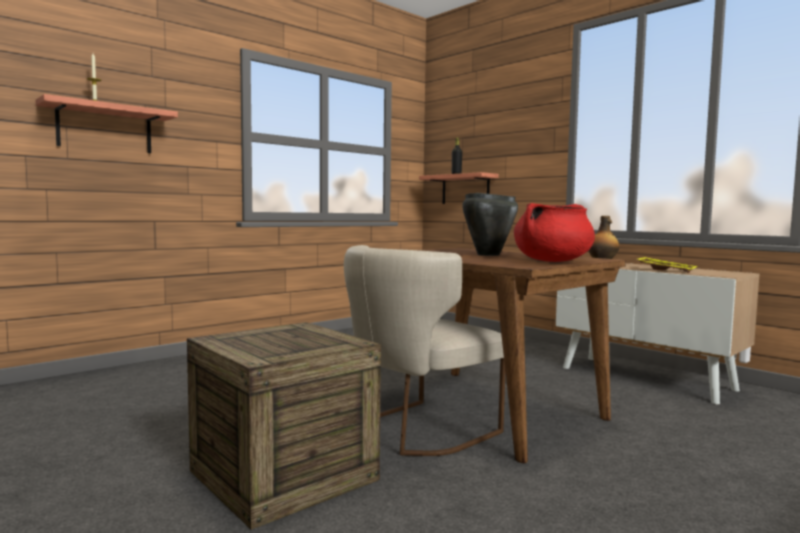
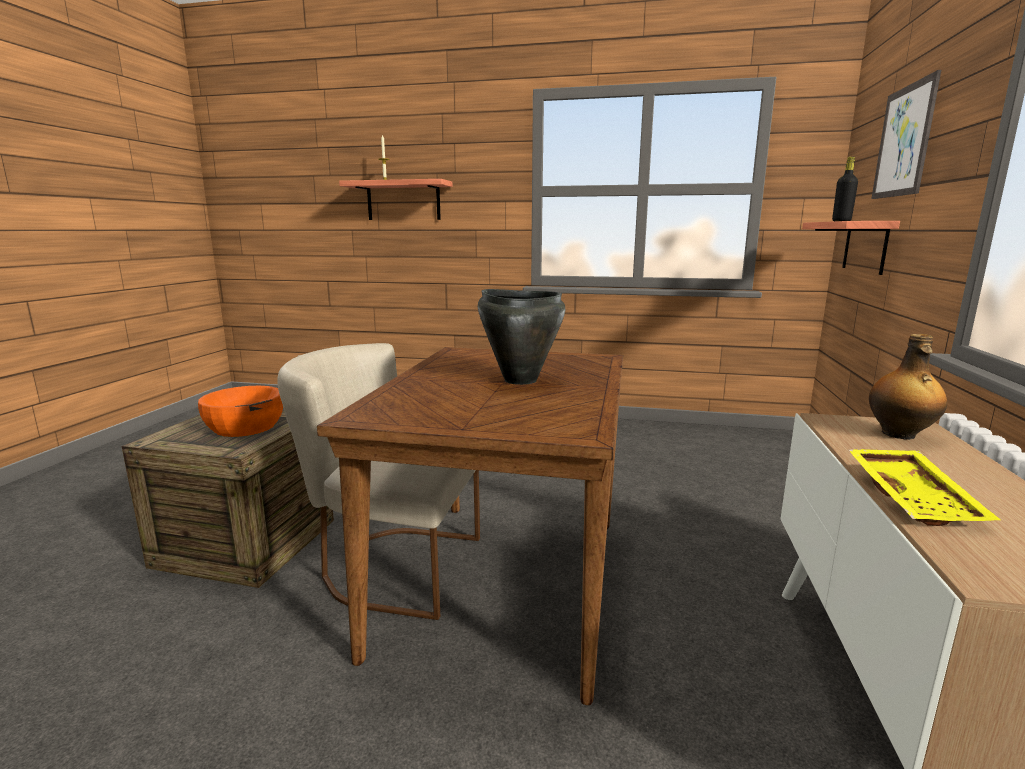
camera: 55 degrees right, 10 degrees up
red cooking pot [514,203,595,262] -> none
none -> orange bowl [198,386,283,437]
none -> picture [871,70,941,199]

